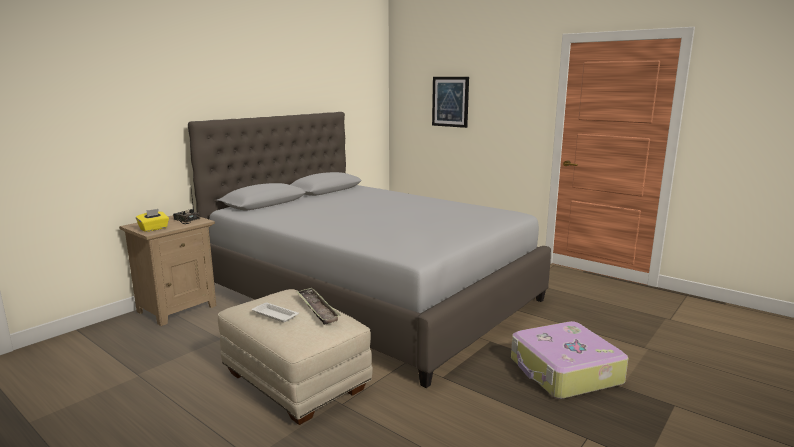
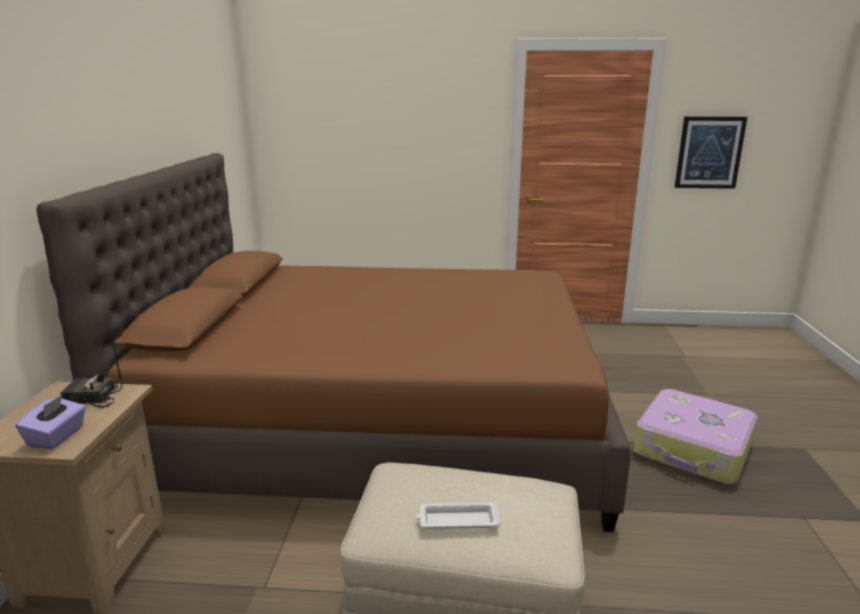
camera: 35 degrees left, 5 degrees up
yellow tissue box [136,209,169,232] -> purple tissue box [16,394,86,449]
grey bed [188,112,551,388] -> brown bed [36,153,631,532]
tray [296,288,341,325] -> none
picture [432,77,469,128] -> picture moved to [675,116,747,189]

